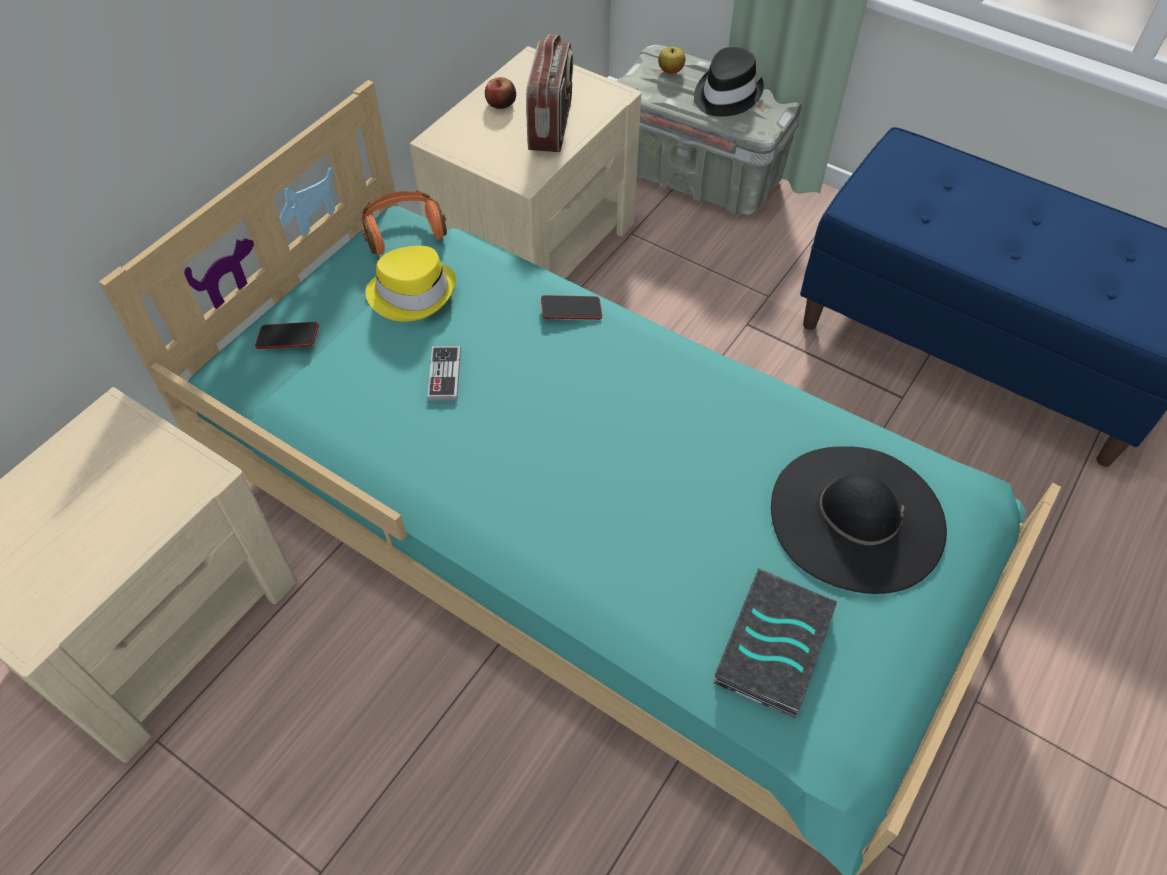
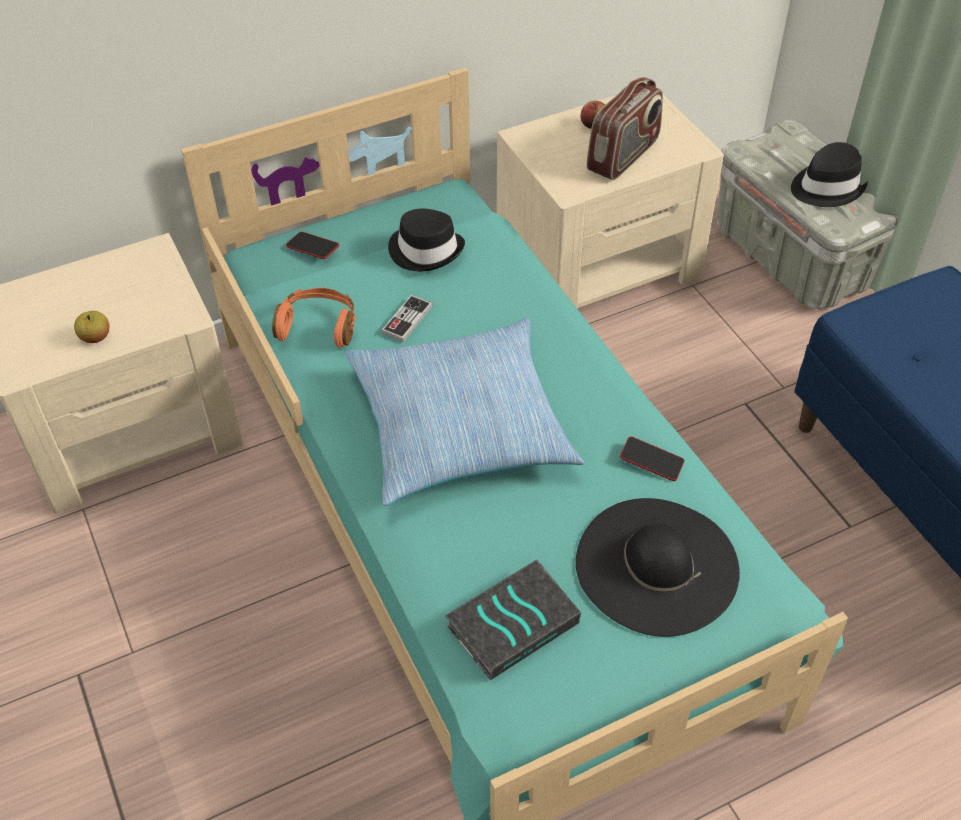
camera: 30 degrees right, 5 degrees down
orange headphones [362,190,447,255] -> orange headphones moved to [272,288,355,348]
yellow hat [365,246,456,322] -> black hat [388,209,465,271]
phone [541,295,602,320] -> phone moved to [620,436,684,481]
apple [658,47,686,74] -> apple moved to [74,311,110,343]
none -> pillow [346,318,584,506]

